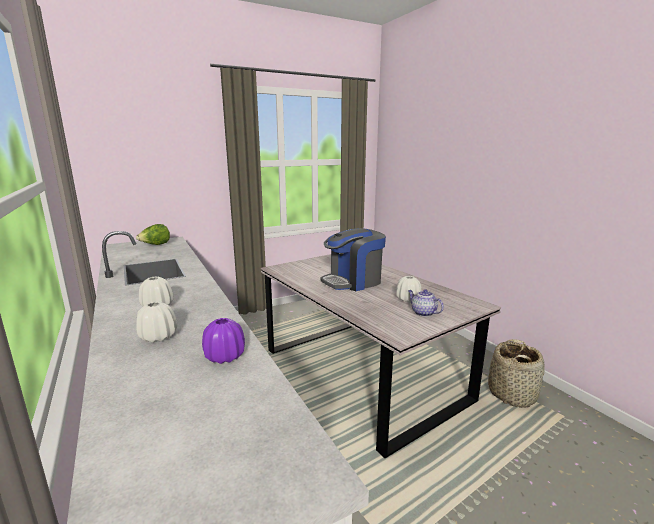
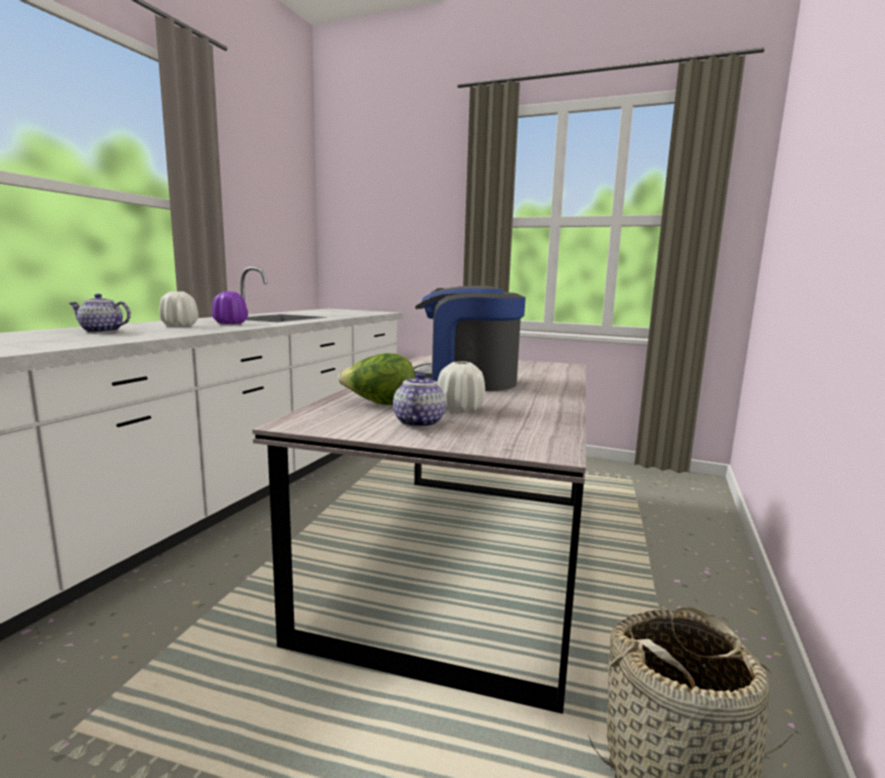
camera: 50 degrees right, 5 degrees down
lettuce [136,224,170,245] -> lettuce moved to [338,353,415,405]
white vase [136,302,177,343] -> teapot [69,294,131,333]
purple vase [202,318,245,364] -> purple vase moved to [212,292,248,324]

